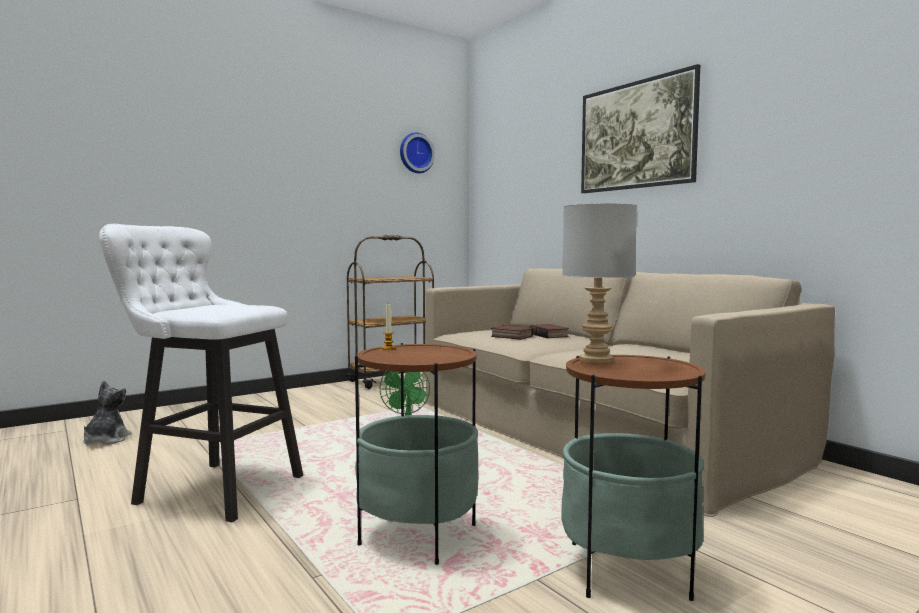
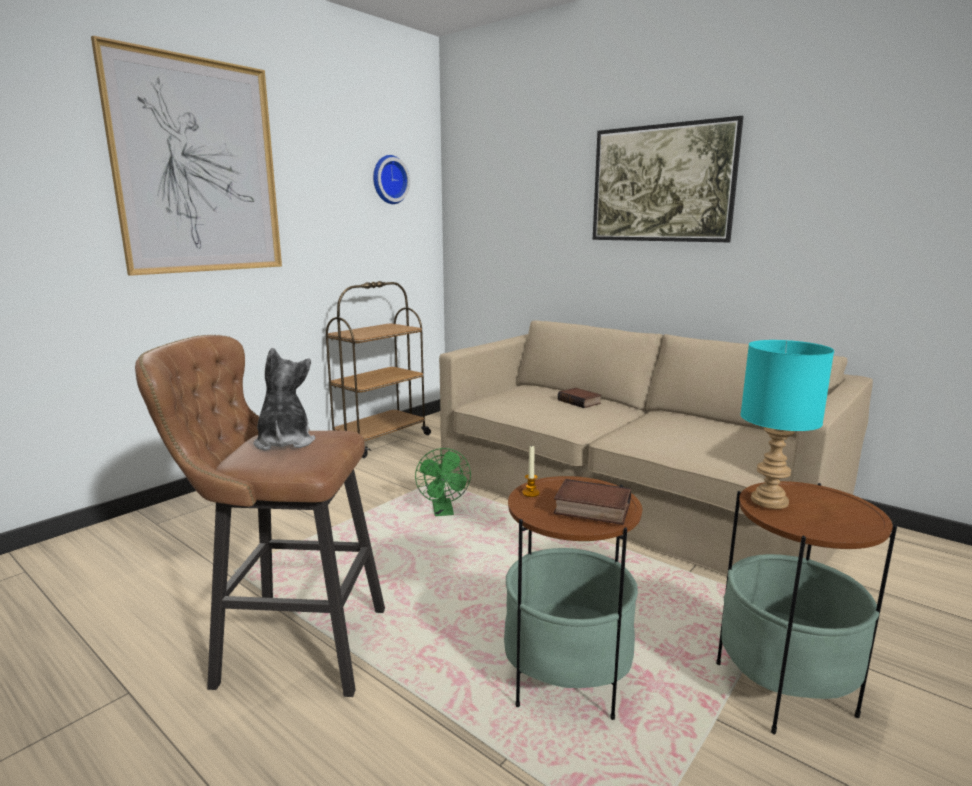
camera: 15 degrees left, 10 degrees up
plush toy [84,380,131,445] -> plush toy moved to [253,348,315,451]
white stool [99,224,303,522] -> brown stool [135,335,385,697]
book [491,325,533,340] -> book moved to [554,479,631,525]
grey table lamp [562,203,637,364] -> turquoise table lamp [740,340,834,509]
none -> picture [91,36,282,276]

